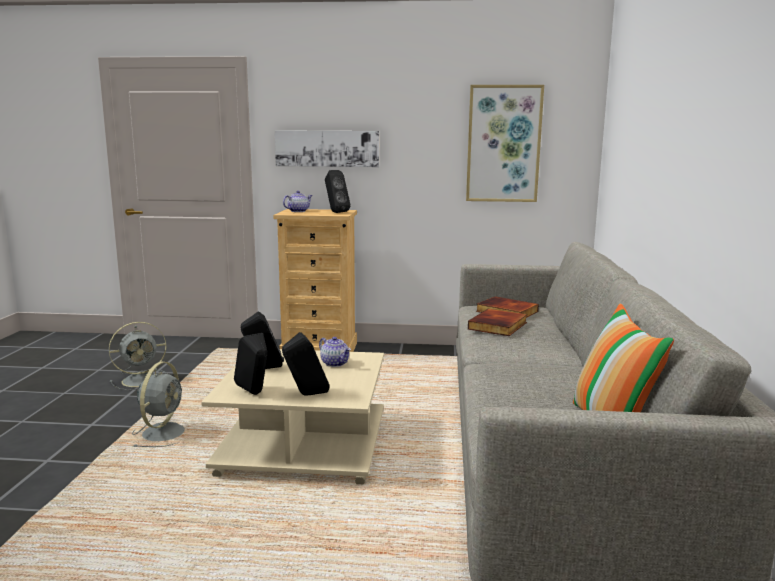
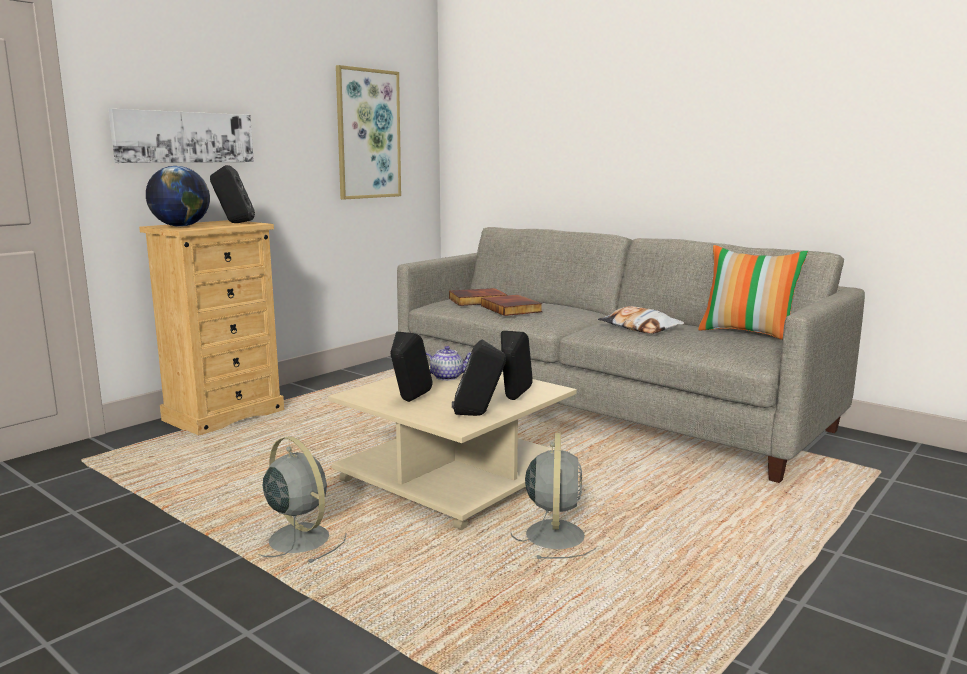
camera: 55 degrees left, 0 degrees up
grey fan [109,322,168,390] -> grey fan moved to [511,433,596,559]
teapot [283,191,313,212] -> globe [146,166,210,227]
none -> pillow [598,306,684,334]

